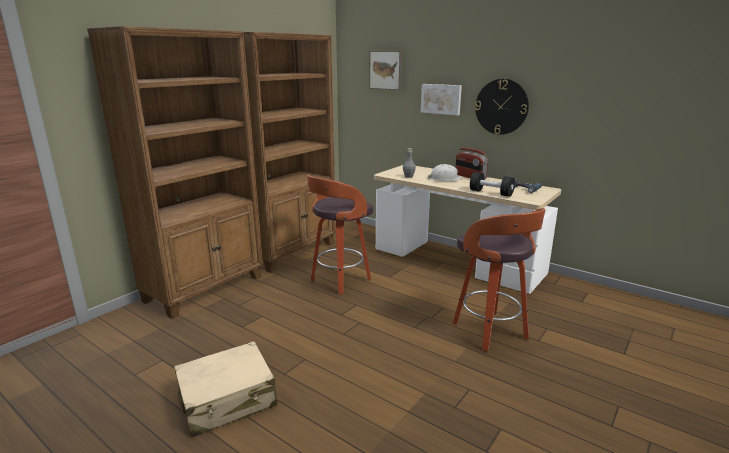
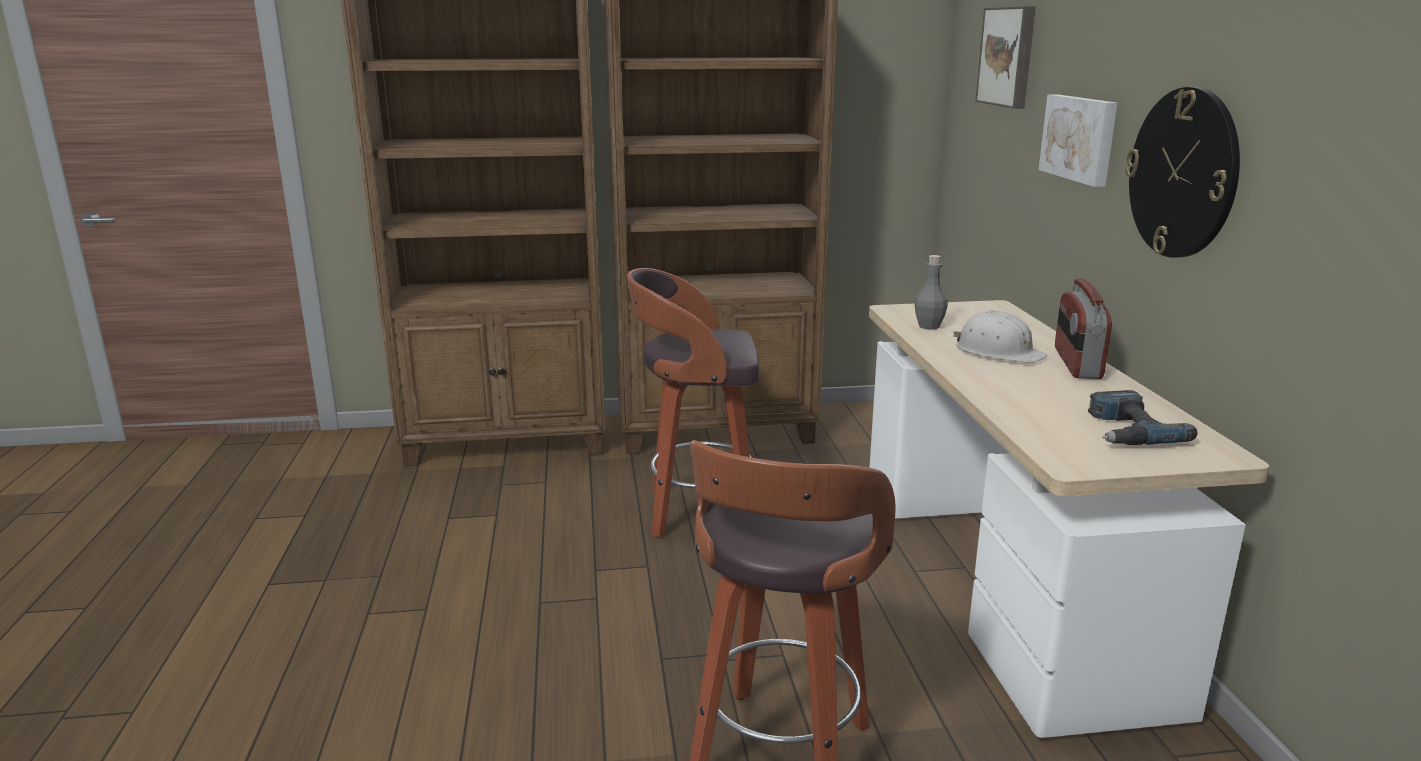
camera: 45 degrees right, 0 degrees up
beige suitcase [174,341,278,437] -> none
black dumbbell [470,172,515,197] -> none

